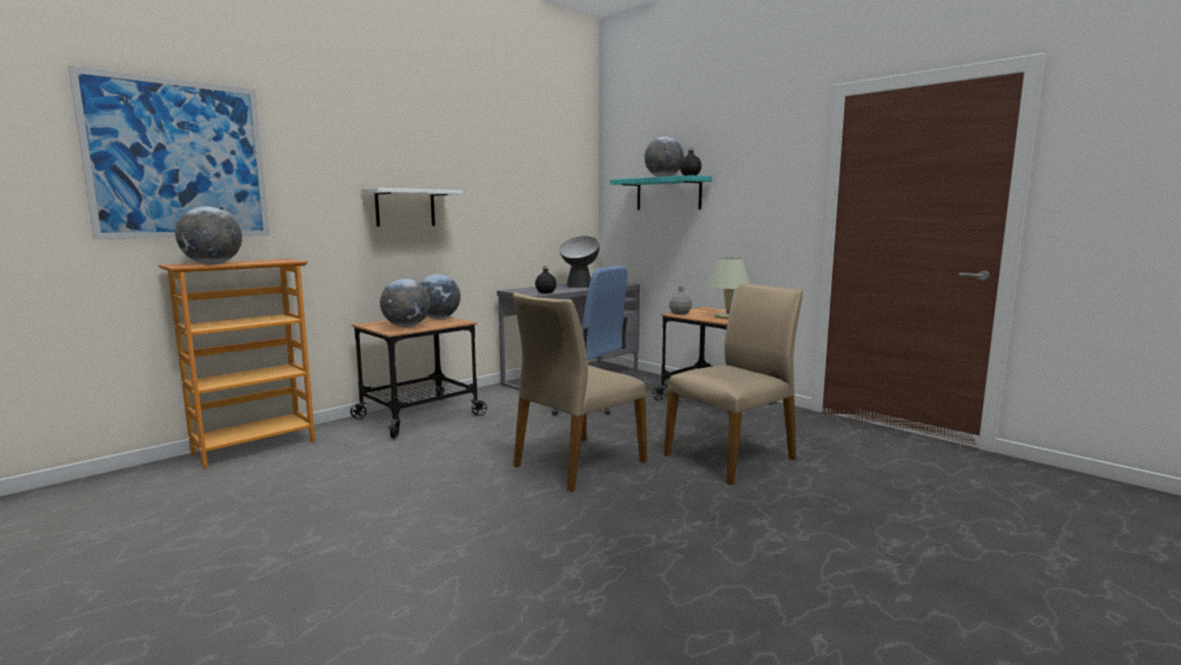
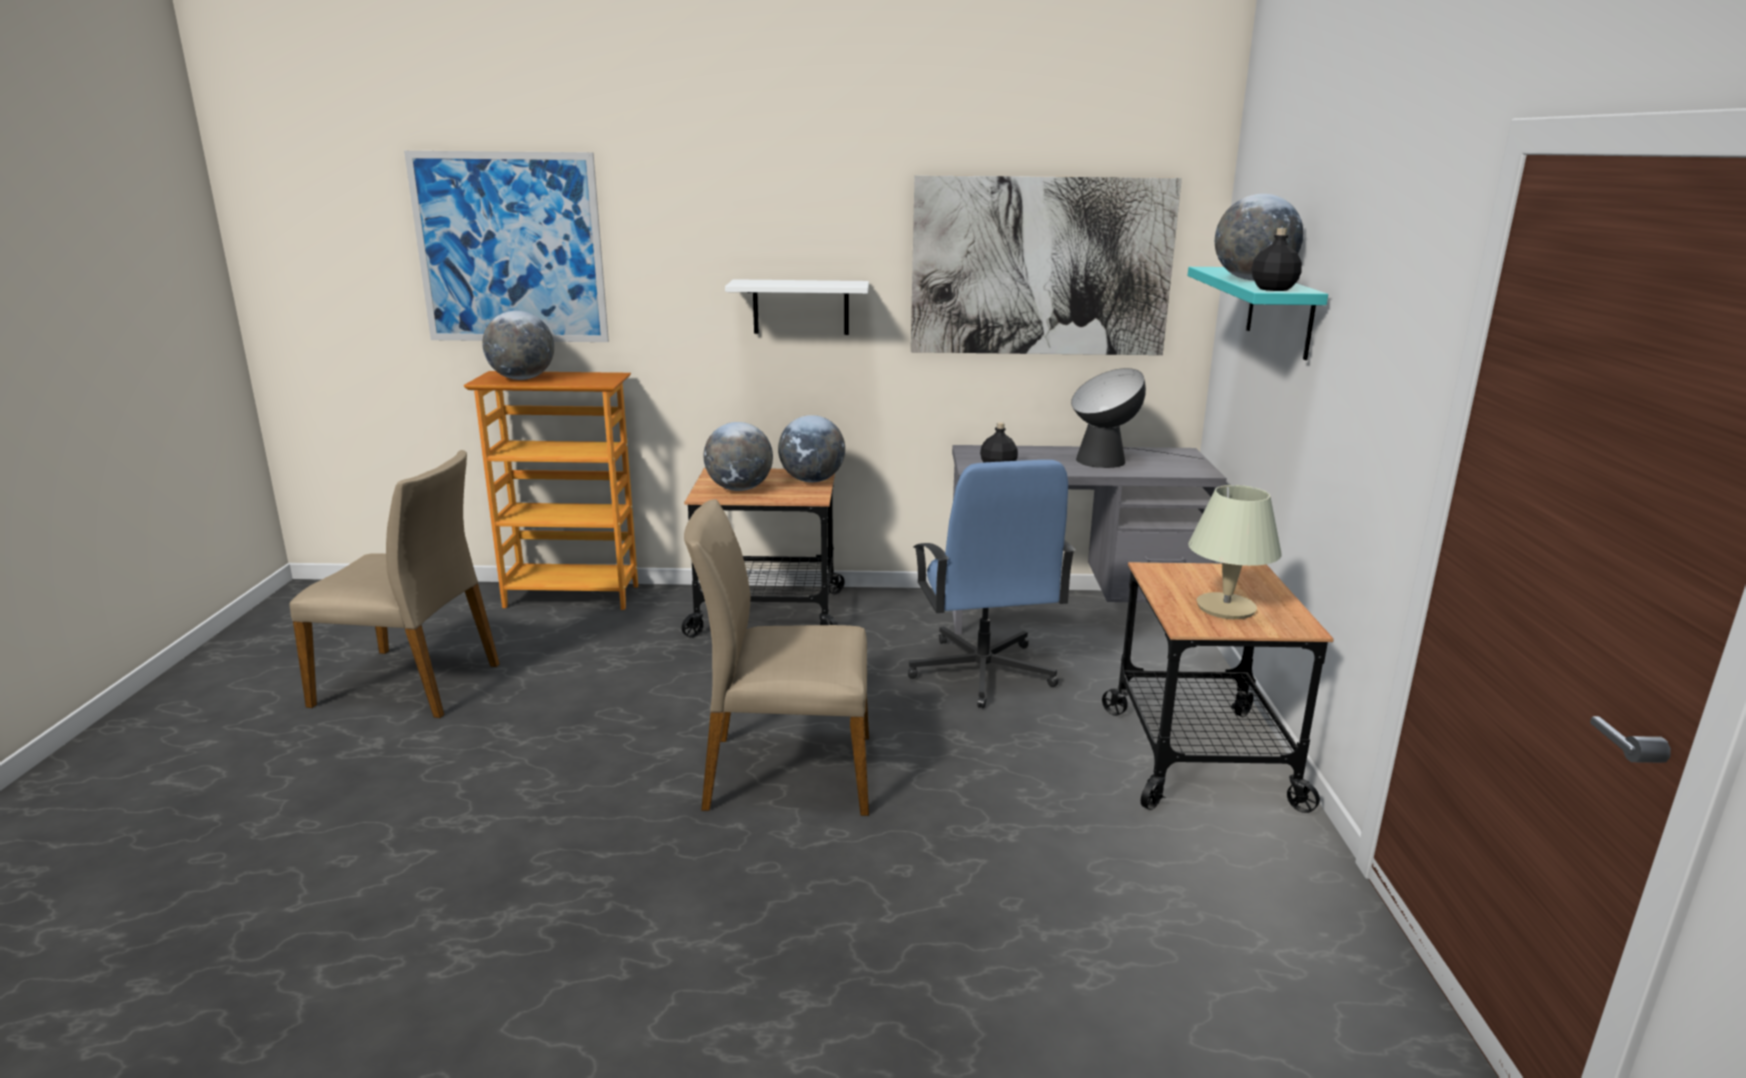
camera: 45 degrees right, 10 degrees up
beige chair [664,283,803,485] -> beige chair moved to [289,450,500,718]
grey bottle [669,286,692,315] -> none
none -> picture [911,175,1182,355]

